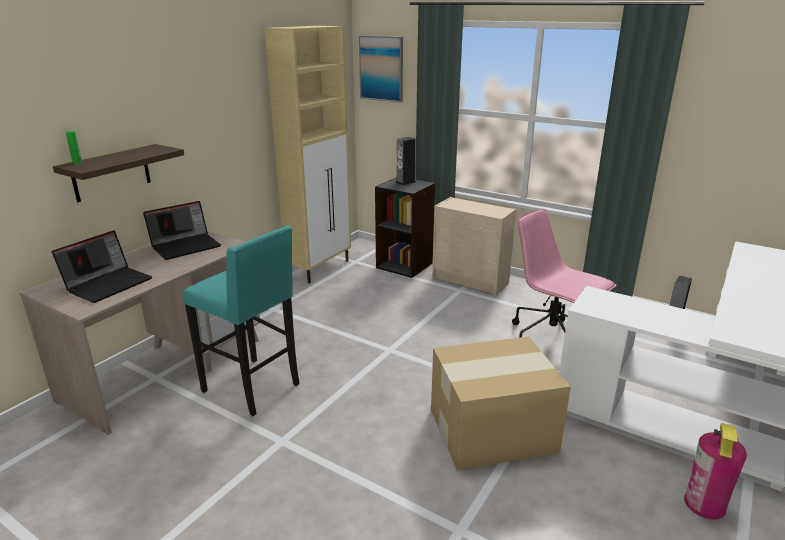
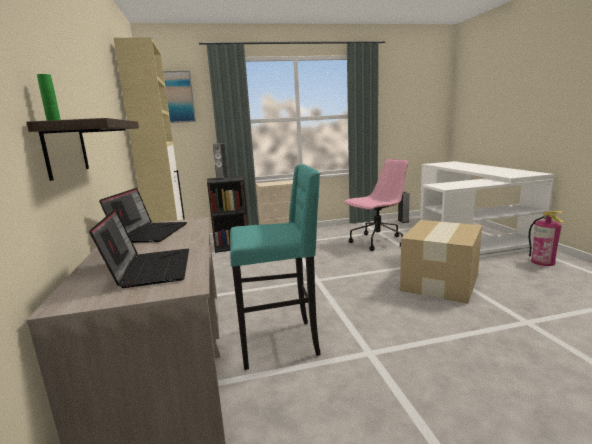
camera: 45 degrees left, 10 degrees down
pink office chair [512,209,616,338] -> pink office chair turned 150 degrees clockwise [343,159,408,251]

